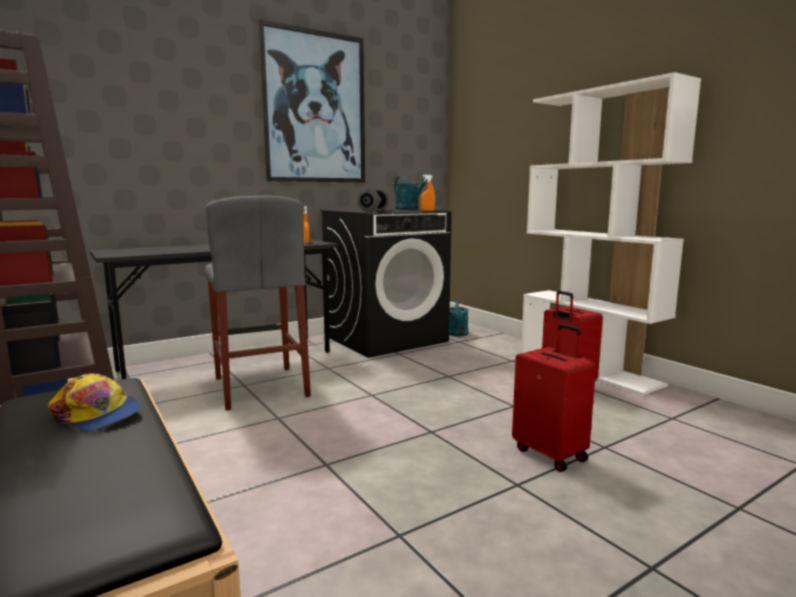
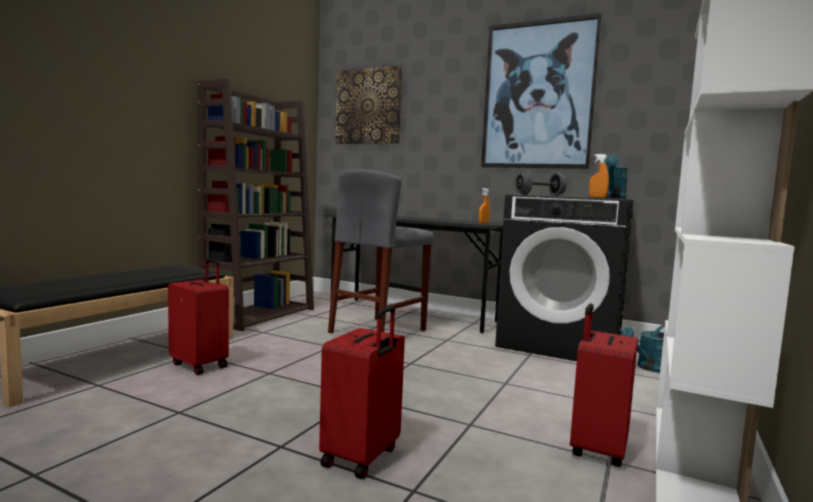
camera: 60 degrees right, 5 degrees down
cap [48,373,141,432] -> none
none -> red suitcase [168,259,229,375]
none -> picture [335,66,403,144]

